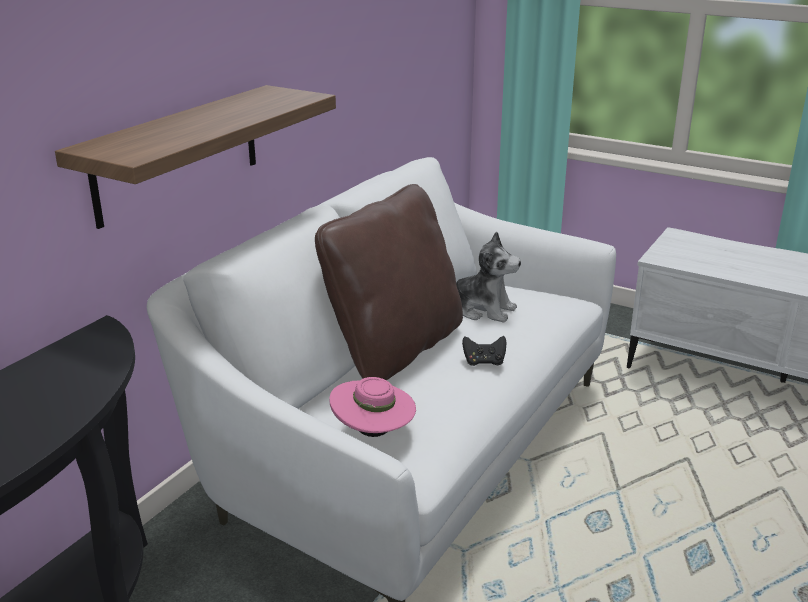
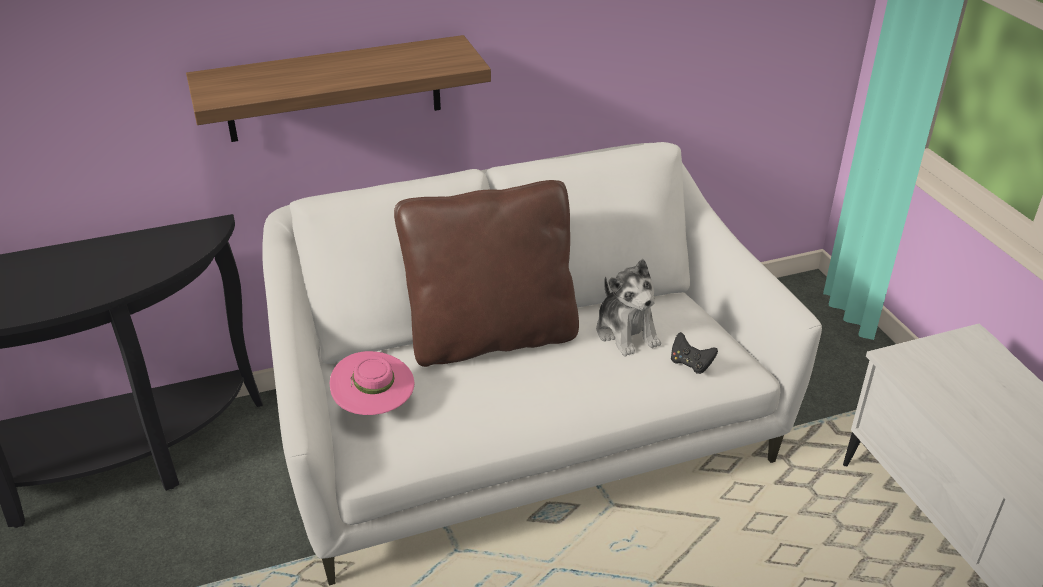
camera: 40 degrees right, 10 degrees up
black game controller [462,336,507,366] -> black game controller moved to [671,332,718,374]

